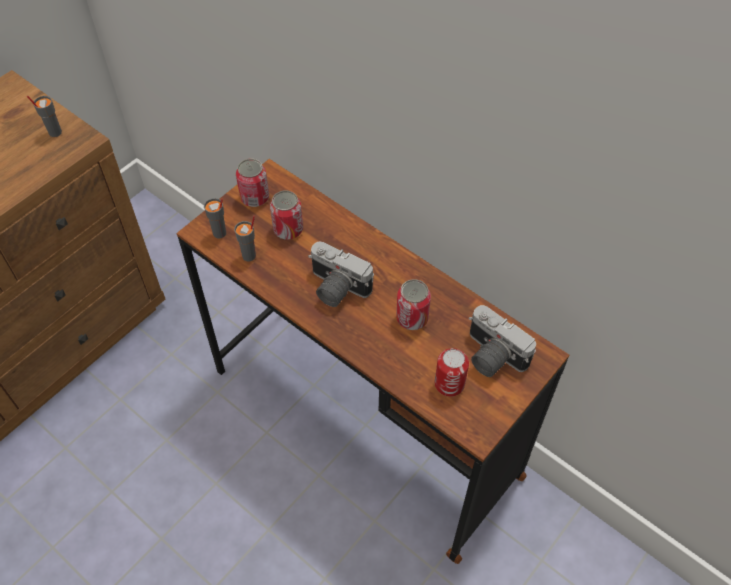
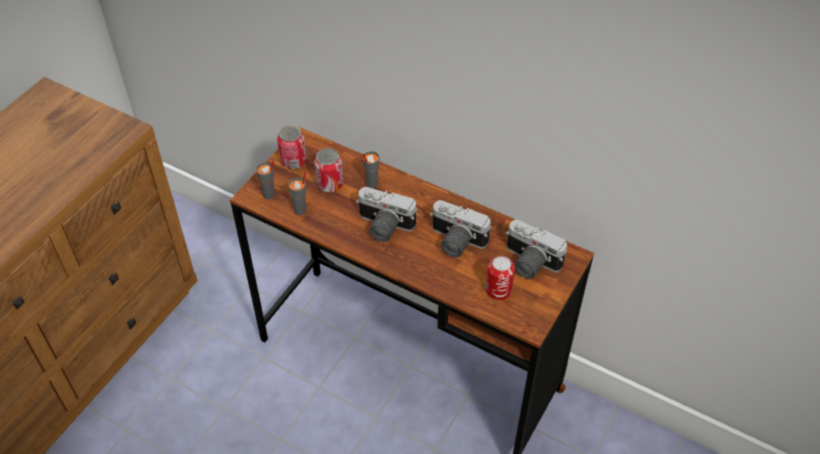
camera: 10 degrees left, 5 degrees down
grey cup [27,96,62,137] -> grey cup moved to [363,151,379,188]
can [396,279,431,330] -> camera [430,200,491,257]

